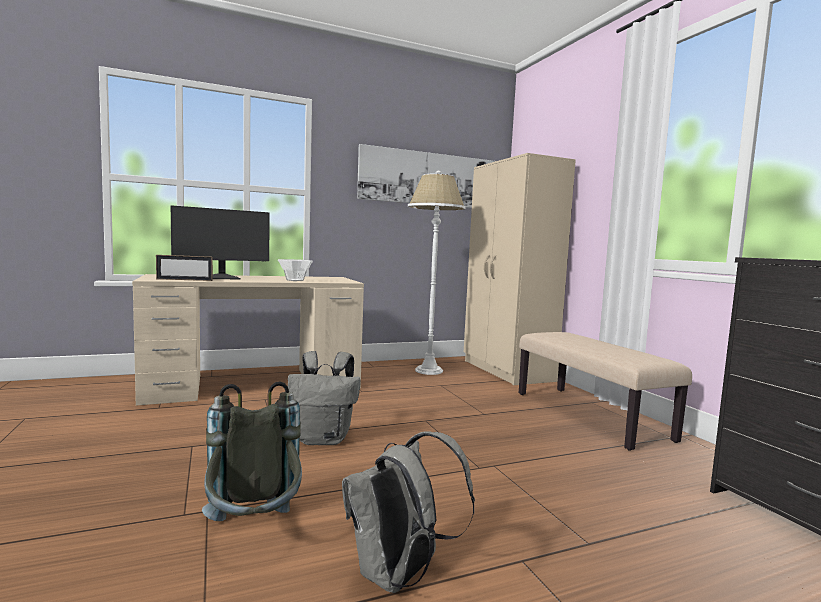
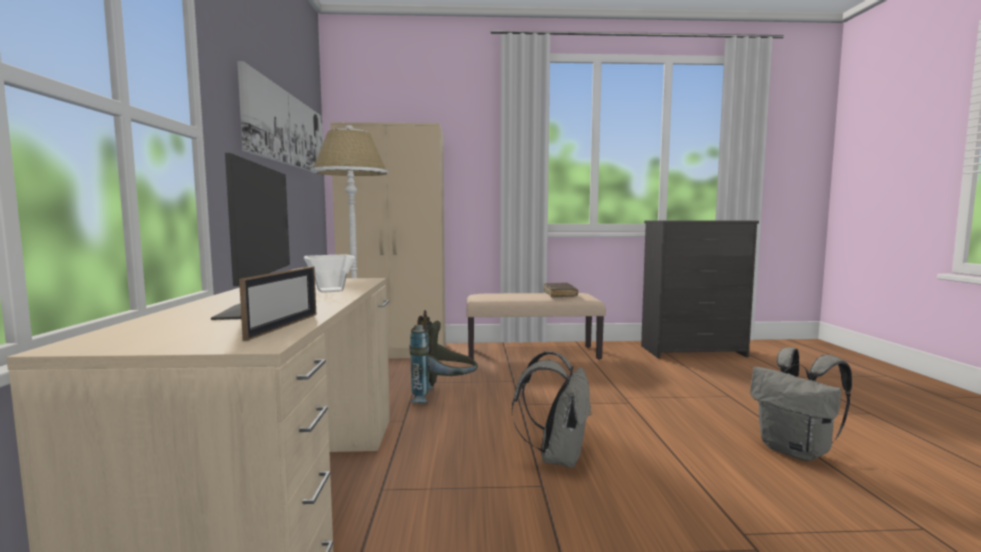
camera: 70 degrees left, 0 degrees up
grey backpack [202,381,302,521] -> grey backpack moved to [410,310,478,404]
none -> brown book [544,282,578,298]

